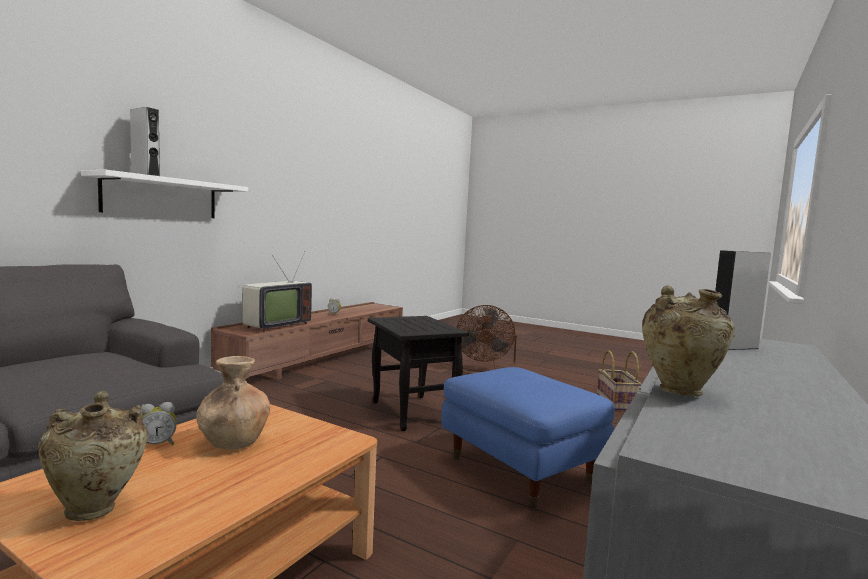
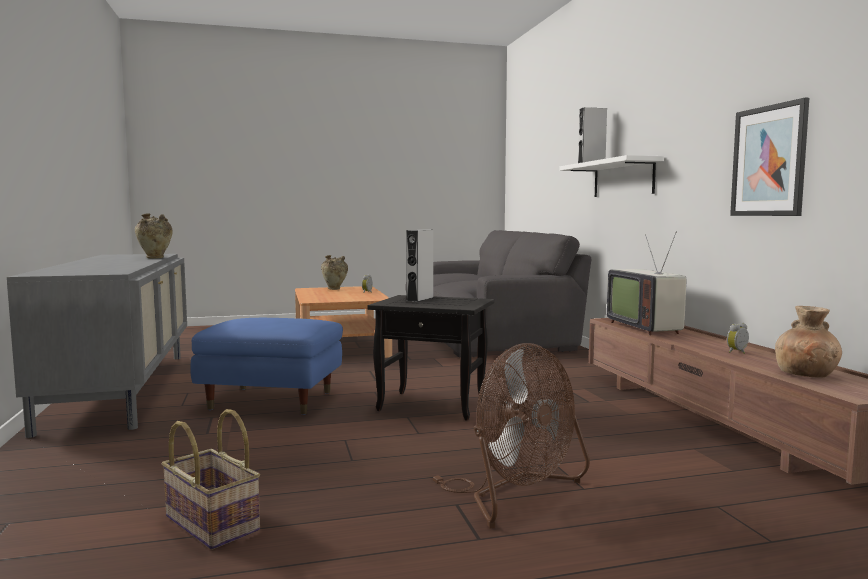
camera: 135 degrees right, 0 degrees up
brown vase [196,356,270,450] -> brown vase moved to [775,306,842,378]
grey speaker [715,250,771,350] -> grey speaker moved to [406,230,433,302]
none -> picture [730,98,809,216]

